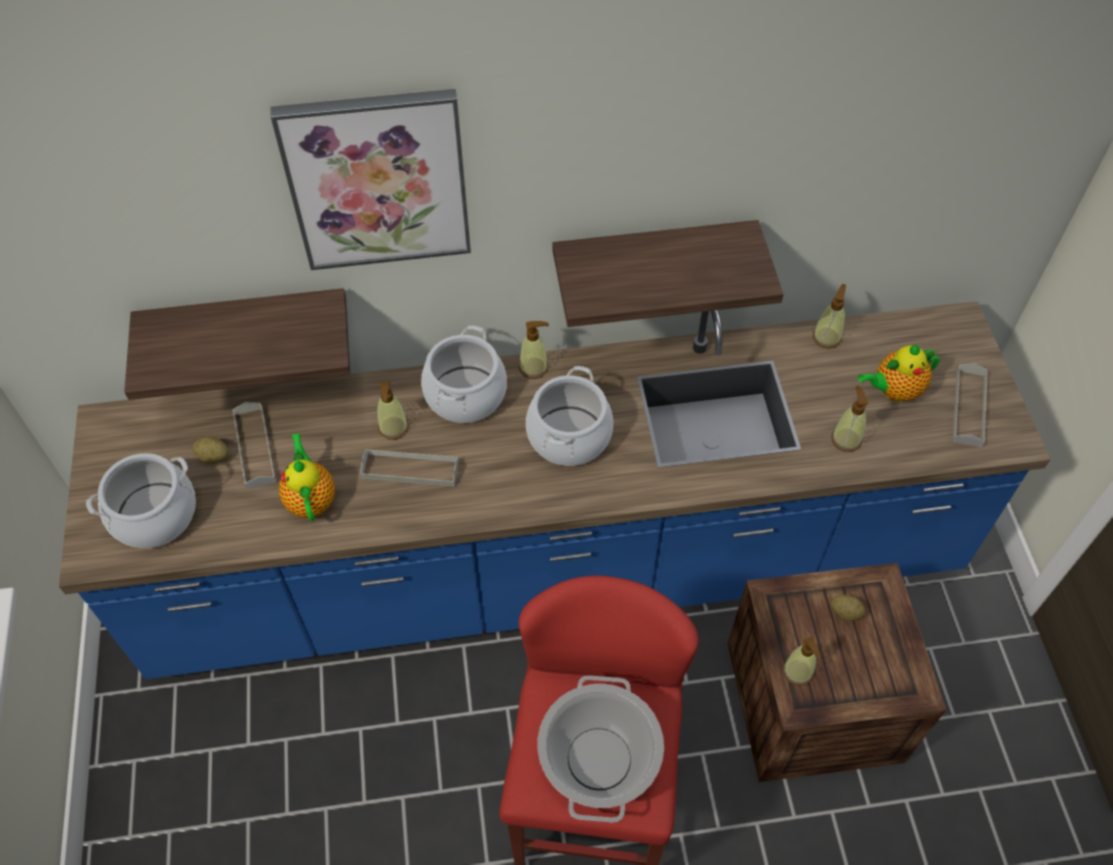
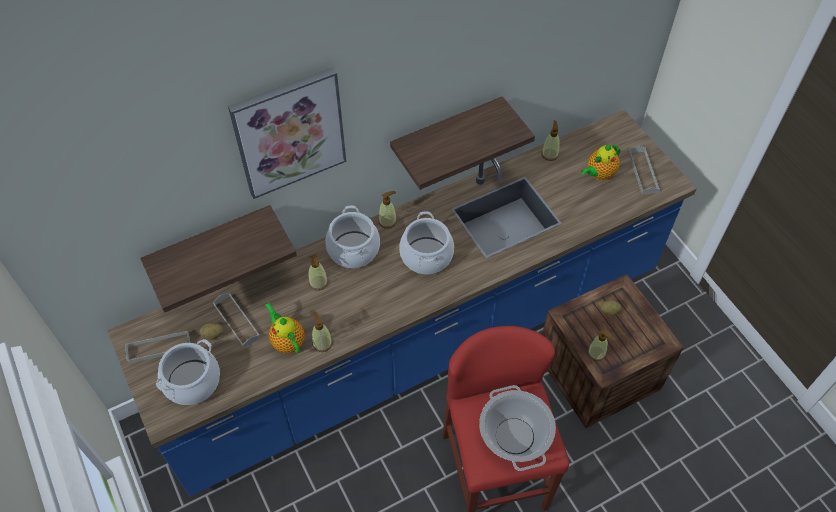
camera: 20 degrees left, 0 degrees up
grey tray [360,449,459,486] -> grey tray moved to [125,330,190,363]
soap dispenser [831,386,868,452] -> soap dispenser moved to [312,312,333,352]

